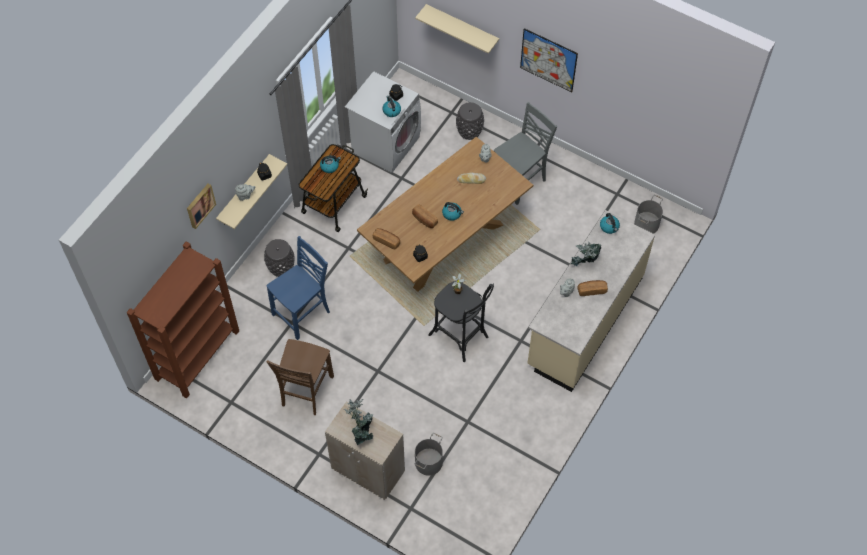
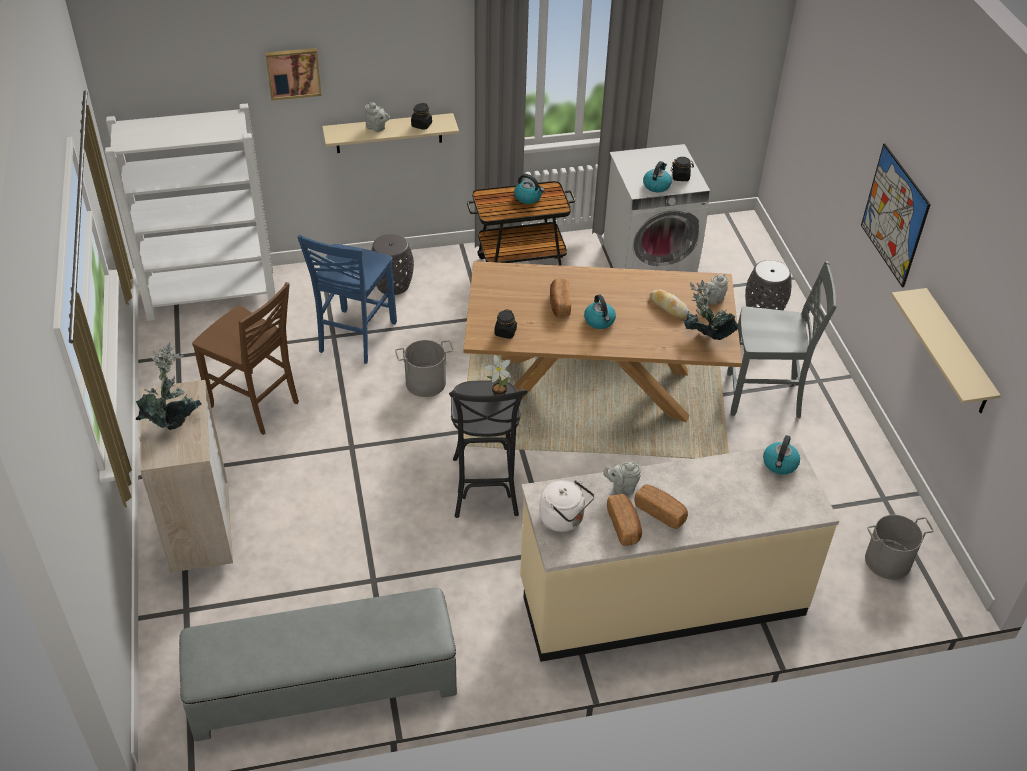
camera: 45 degrees right, 15 degrees down
brown bookcase [127,241,239,398] -> white bookcase [105,104,276,321]
blue chair [266,236,330,340] -> blue chair turned 105 degrees clockwise [297,235,397,364]
brown chair [267,339,334,415] -> brown chair turned 120 degrees counterclockwise [192,282,299,435]
bread [373,228,400,250] -> bread moved to [607,494,642,546]
beige shelf [415,4,499,54] -> beige shelf moved to [891,288,1001,413]
grey bucket [415,433,443,476] -> grey bucket moved to [395,340,454,397]
potted plant [570,241,601,267] -> potted plant moved to [681,280,738,340]
none -> grey bench [179,588,457,741]
none -> white kettle [539,480,595,532]

